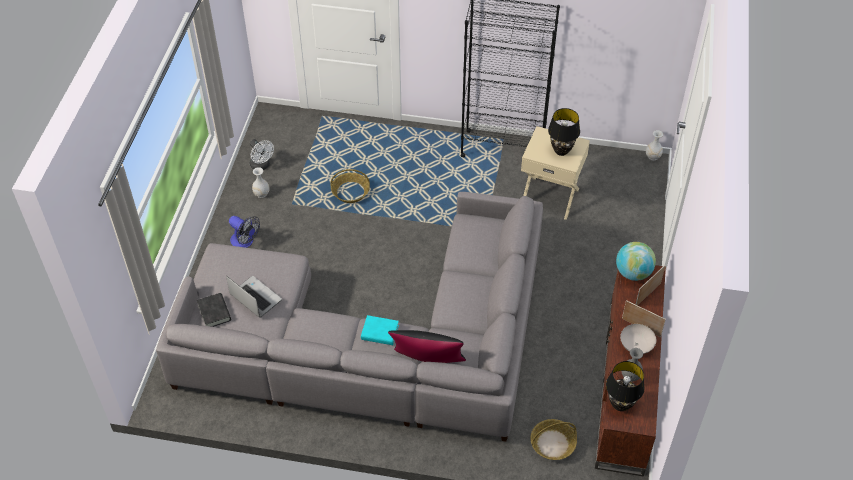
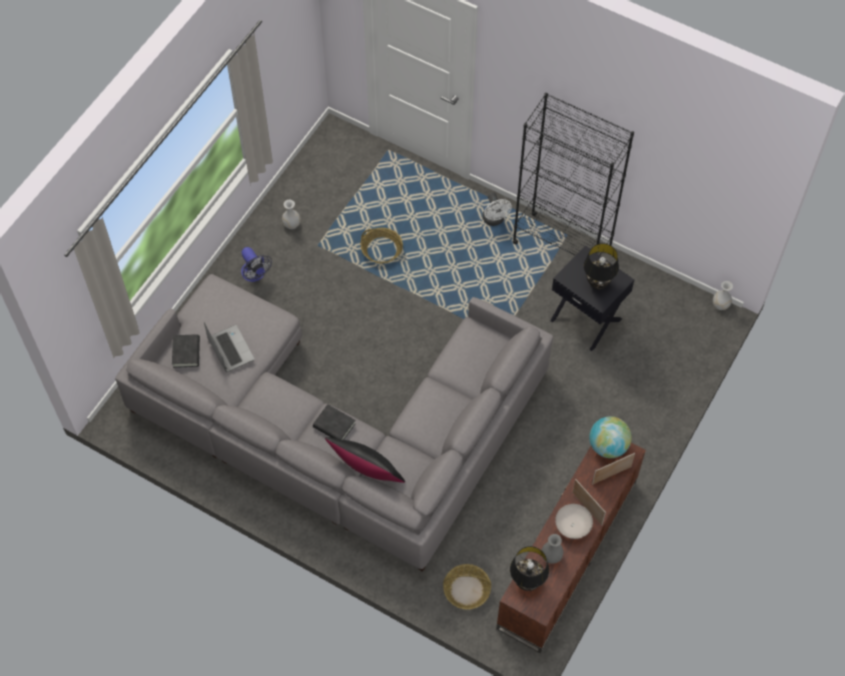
camera: 20 degrees right, 10 degrees up
white fan [250,139,274,170] -> white fan moved to [483,193,512,226]
turquoise book [361,315,399,345] -> black book [313,404,356,440]
beige side table [521,126,590,220] -> black side table [550,245,634,351]

